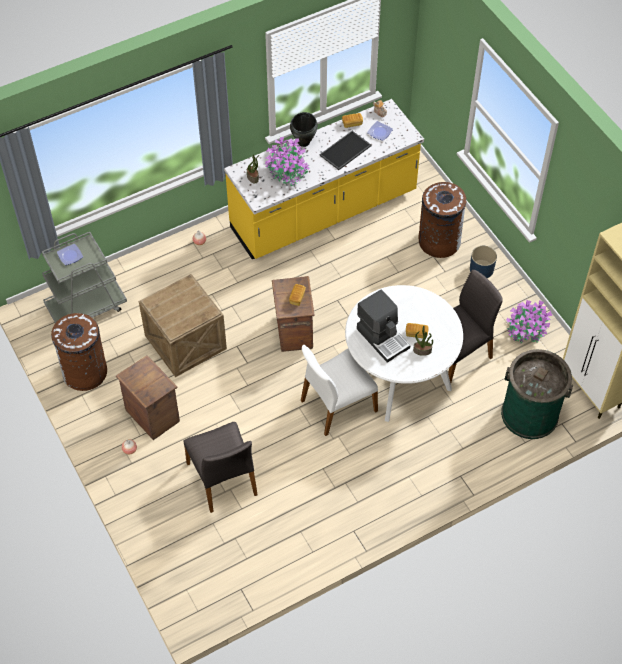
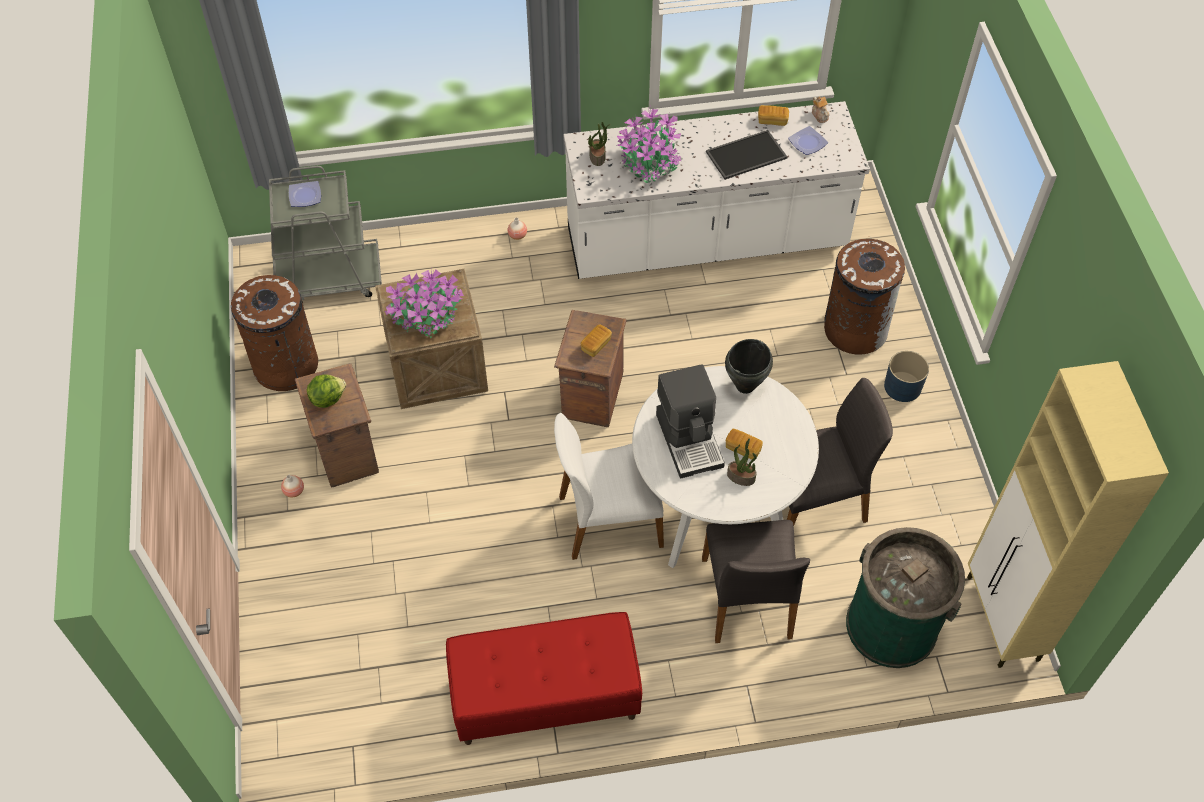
camera: 20 degrees right, 0 degrees up
grey chair [184,422,258,513] -> grey chair moved to [702,520,810,643]
yellow counter [224,99,424,259] -> white counter [564,101,870,279]
black cooking pot [290,112,318,147] -> black cooking pot moved to [725,339,773,394]
potted plant [506,300,553,343] -> potted plant moved to [385,270,464,338]
none -> lettuce [307,375,346,408]
none -> red bench [446,612,642,745]

